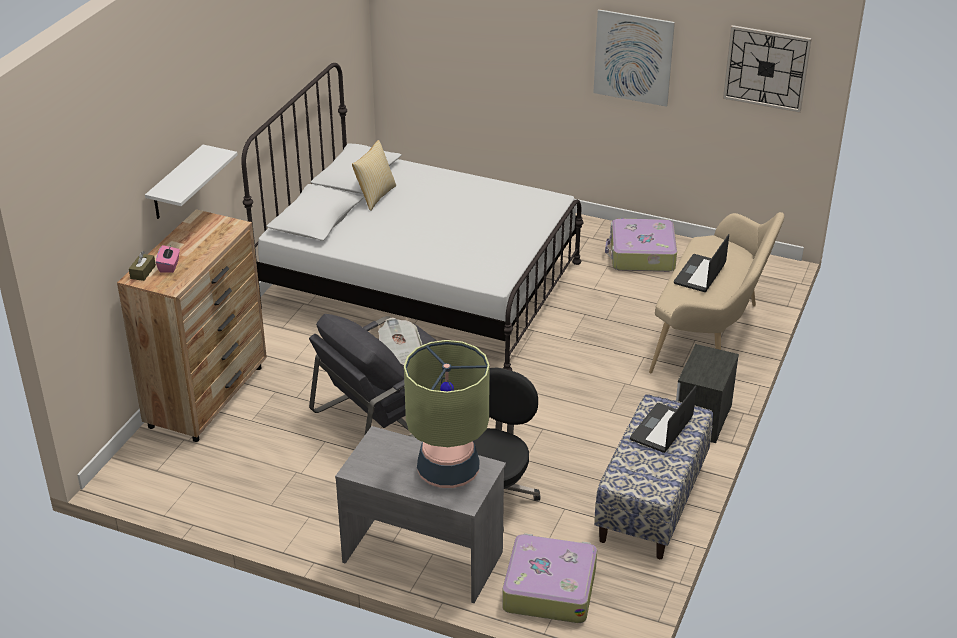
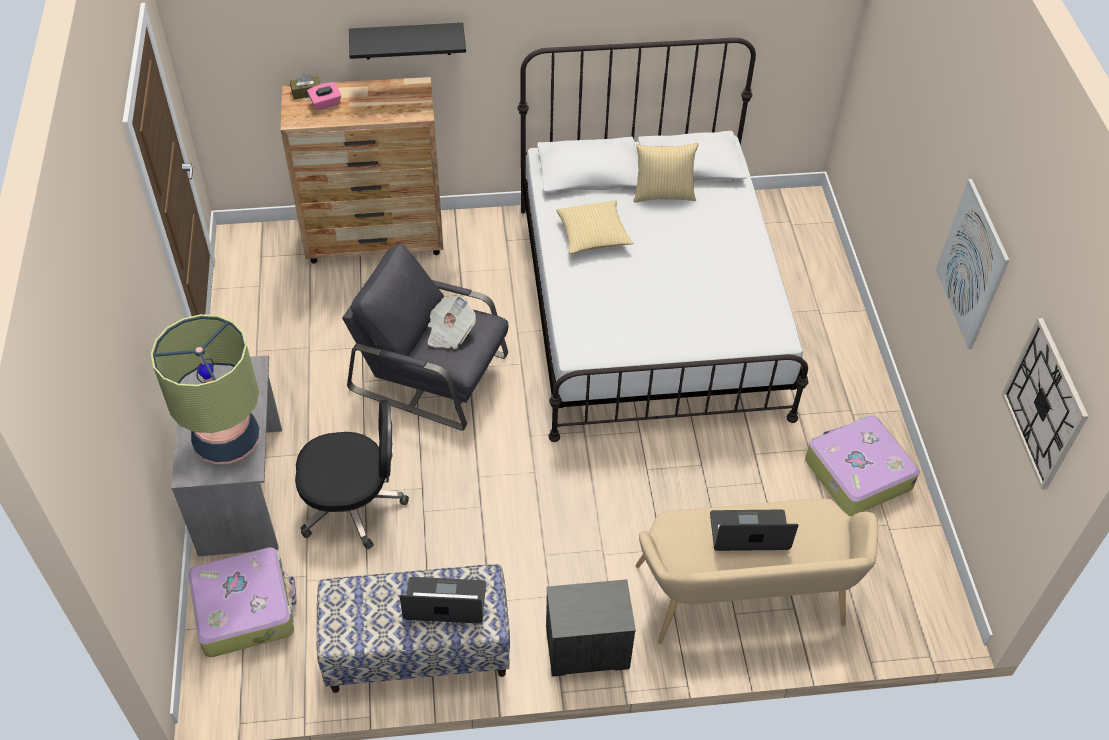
camera: 60 degrees right, 15 degrees up
white shelf [145,145,238,219] -> black shelf [349,23,466,59]
none -> pillow [556,200,633,254]

